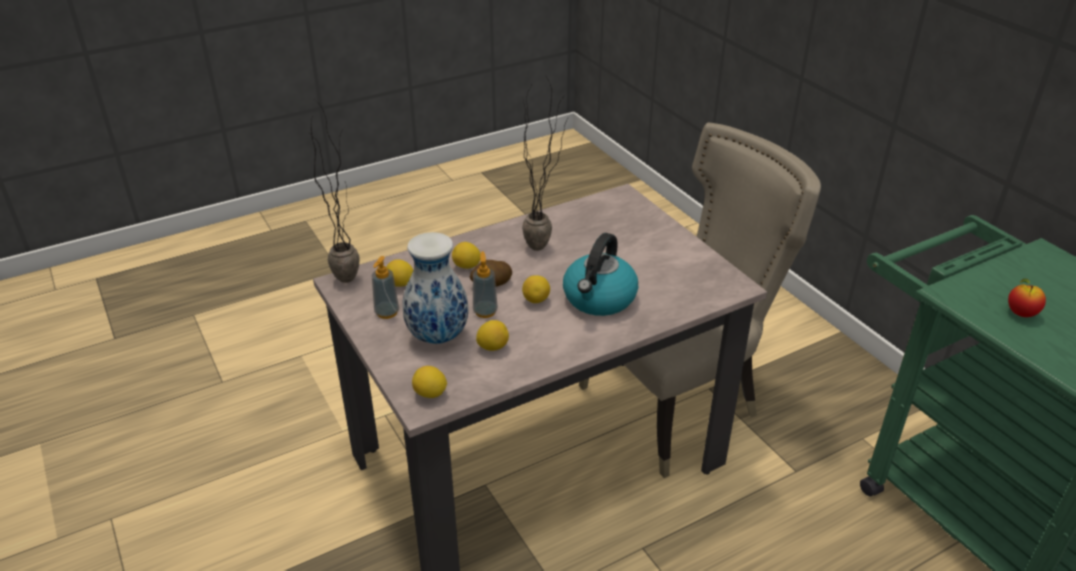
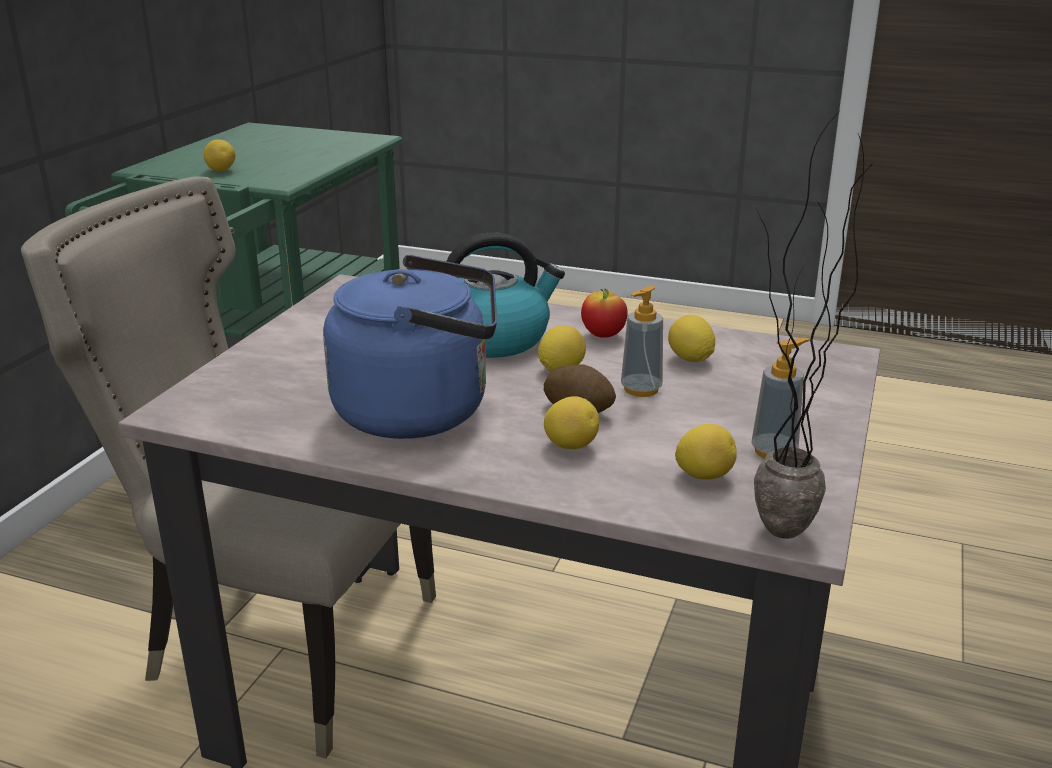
camera: 130 degrees left, 10 degrees down
vase [402,232,468,344] -> none
lemon [412,366,447,398] -> lemon moved to [204,139,236,171]
potted plant [522,78,568,251] -> blue kettle [323,255,497,439]
apple [1008,279,1046,317] -> apple moved to [581,289,627,338]

